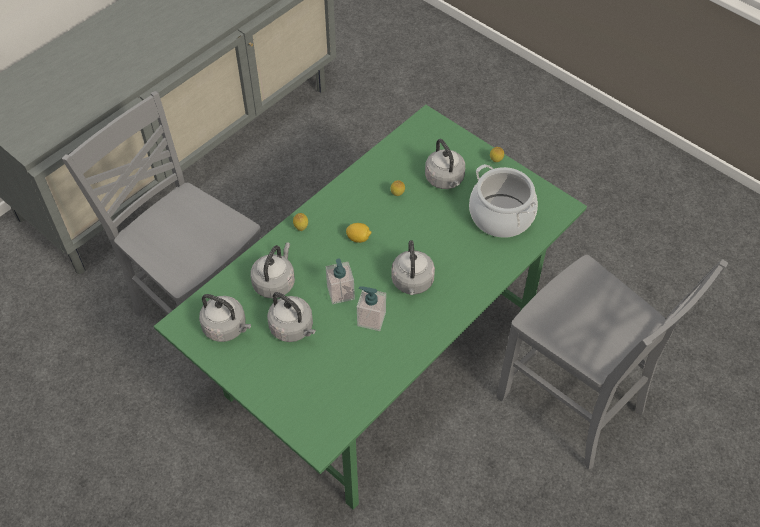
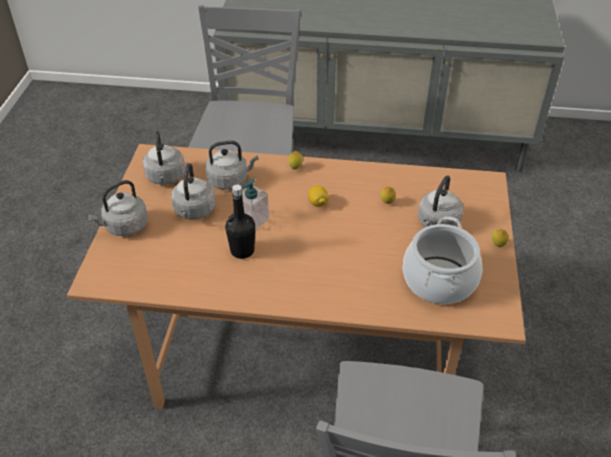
camera: 55 degrees right, 10 degrees down
green dining table [154,105,587,510] -> brown dining table [67,144,526,409]
soap dispenser [357,286,386,331] -> black bottle [225,184,255,259]
grey kettle [391,240,435,295] -> grey kettle moved to [87,180,148,236]

